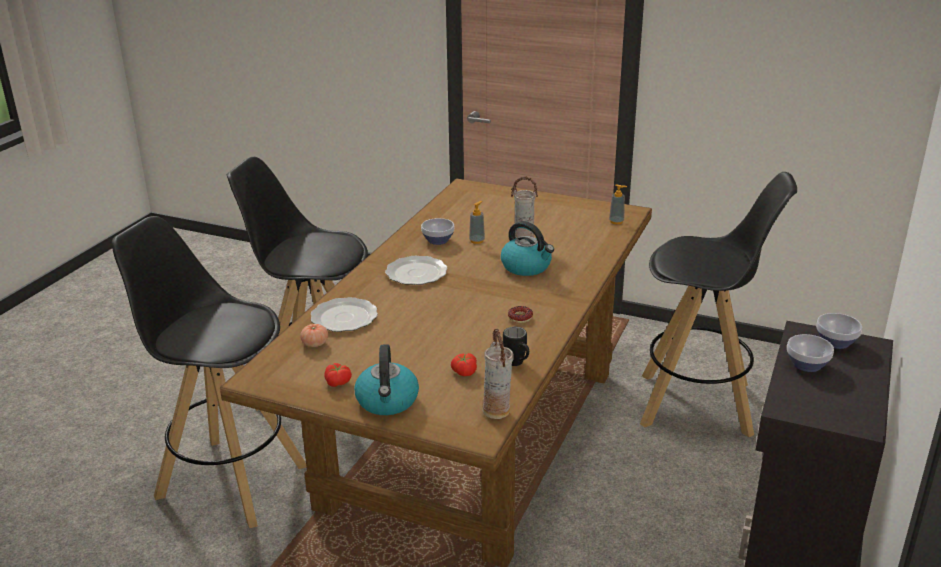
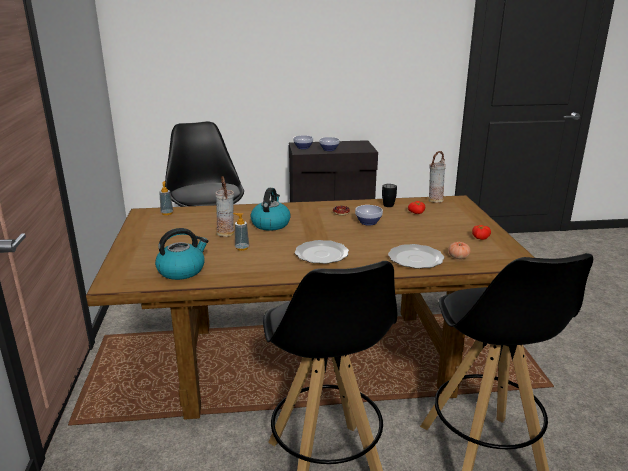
camera: 120 degrees left, 5 degrees down
kettle [354,344,419,415] -> kettle moved to [155,228,209,280]
bowl [421,218,454,245] -> bowl moved to [355,205,383,226]

